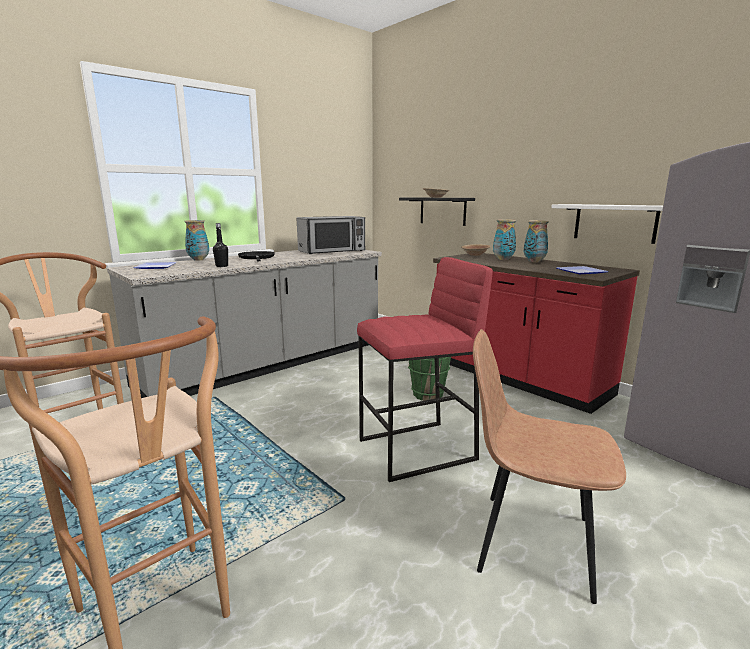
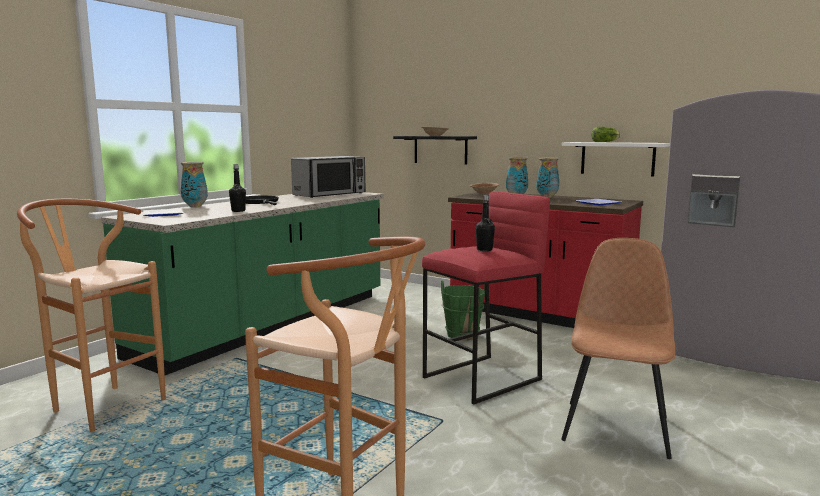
camera: 15 degrees left, 5 degrees down
grey counter [107,250,382,398] -> green counter [101,192,384,375]
brown chair [473,329,626,604] -> brown chair turned 105 degrees clockwise [561,238,675,459]
none -> black bottle [476,195,495,251]
none -> lettuce [592,127,620,142]

